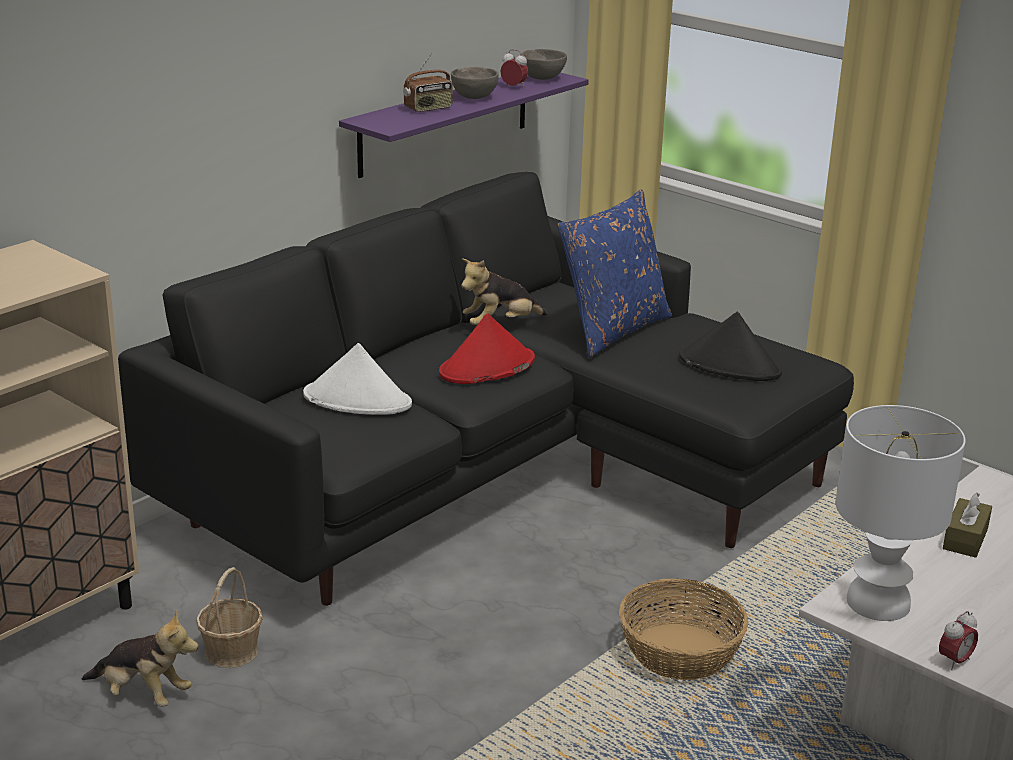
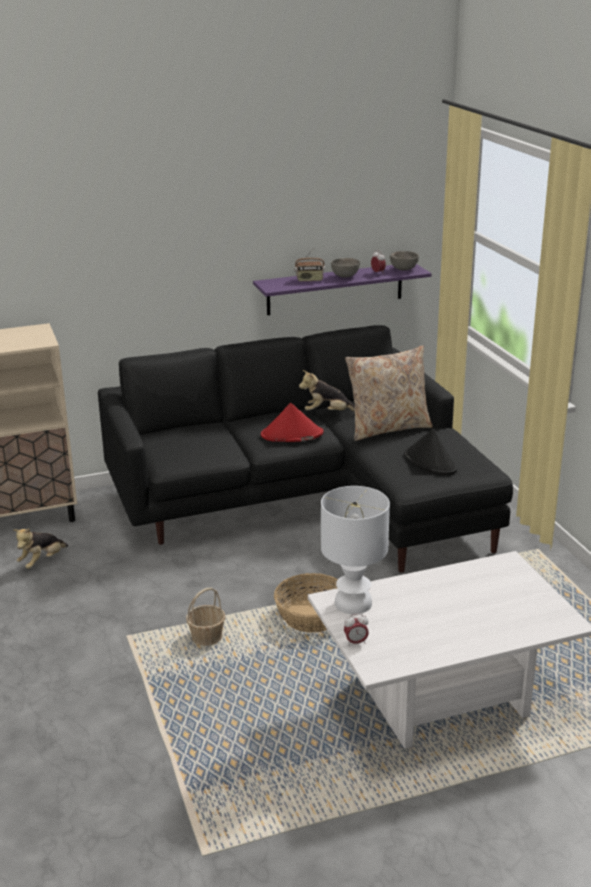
camera: 30 degrees right, 0 degrees up
plush toy [82,610,199,707] -> plush toy turned 75 degrees clockwise [13,528,68,569]
basket [196,567,263,668] -> basket moved to [186,588,226,646]
white hat [303,343,412,415] -> none
blue pillow [557,190,672,357] -> beige pillow [345,345,433,441]
brown tissue box [943,492,992,558] -> none

